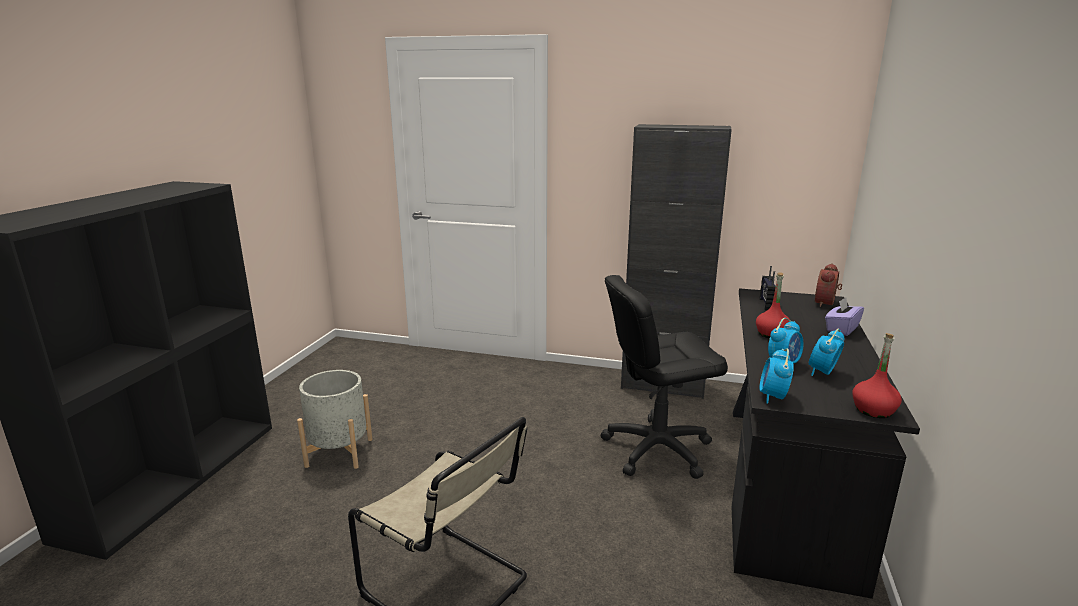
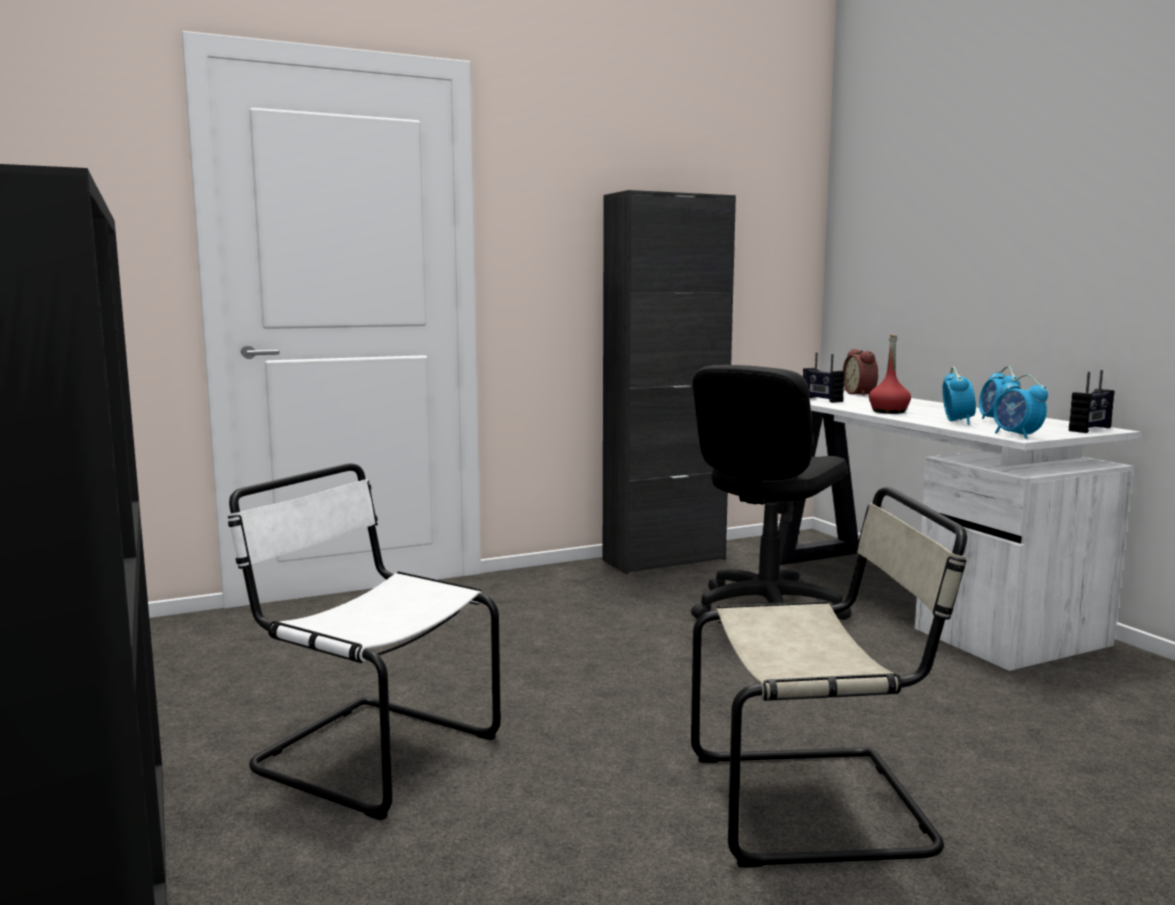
camera: 40 degrees left, 10 degrees down
grey planter [297,370,372,469] -> white chair [228,463,501,820]
black desk [732,288,920,599] -> white desk [778,391,1141,671]
purple tissue box [825,297,864,336] -> none
red bottle [852,333,902,418] -> radio [1069,370,1114,433]

